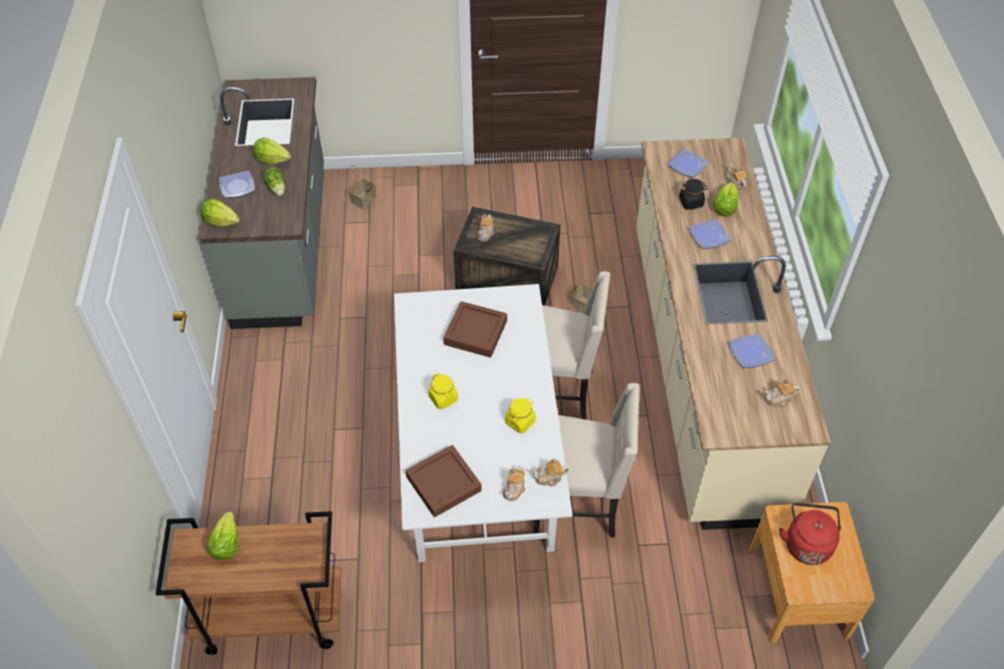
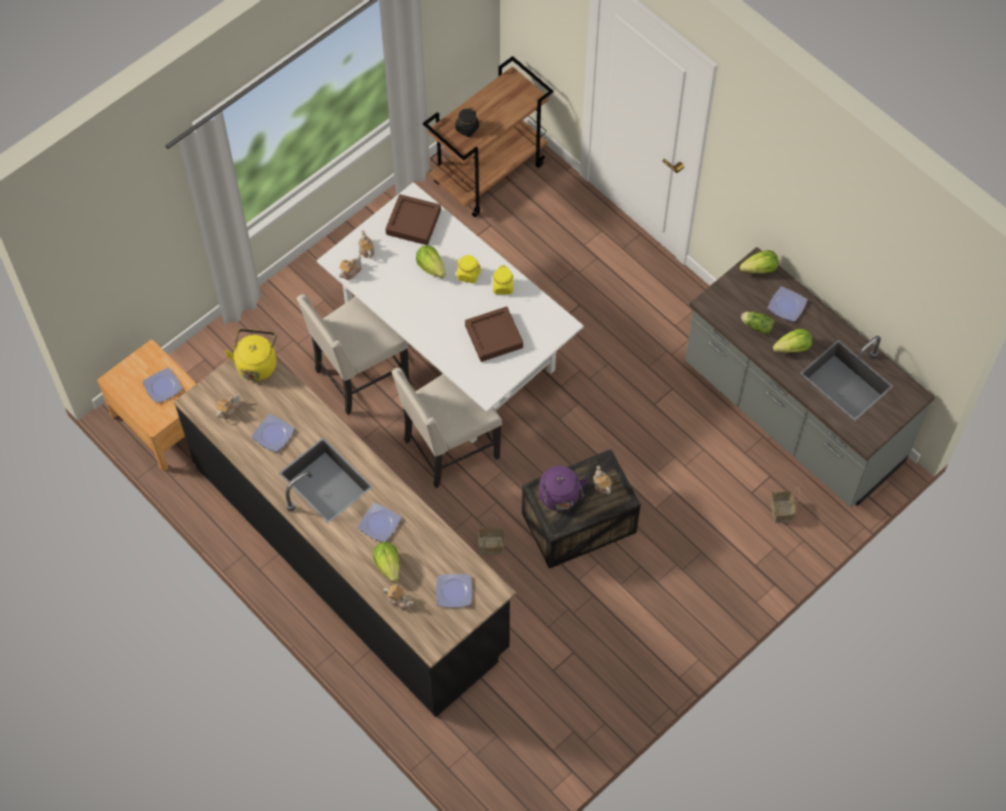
camera: 140 degrees right, 10 degrees up
lettuce [206,512,239,560] -> lettuce moved to [416,245,446,278]
yellow jar [506,398,535,433] -> yellow jar moved to [493,265,513,294]
beige counter [636,138,831,530] -> black counter [174,356,516,717]
black jar [679,179,708,210] -> black jar moved to [455,108,479,137]
red kettle [779,503,841,565] -> plate [143,368,182,403]
none -> yellow kettle [225,329,277,381]
none -> purple kettle [539,466,588,511]

